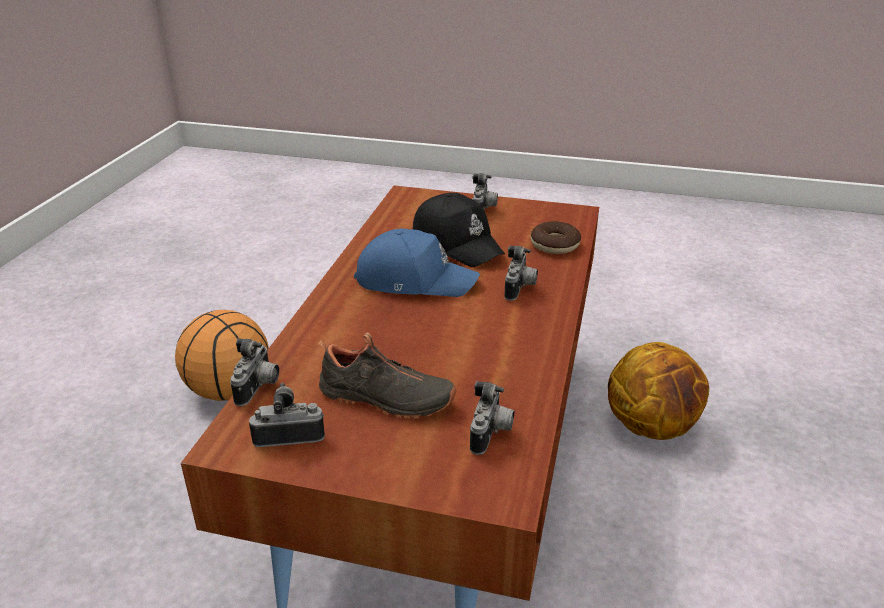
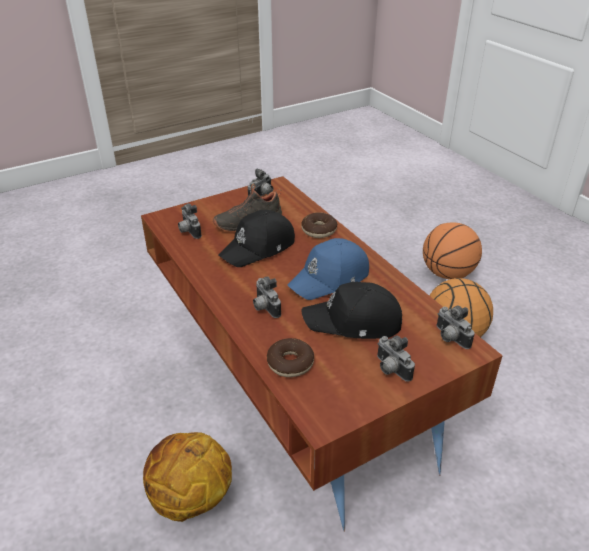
camera: 135 degrees right, 5 degrees up
camera [230,338,279,406] -> camera moved to [437,305,475,349]
none -> black cap [218,210,295,267]
none -> donut [301,212,337,238]
none -> basketball [423,222,482,279]

